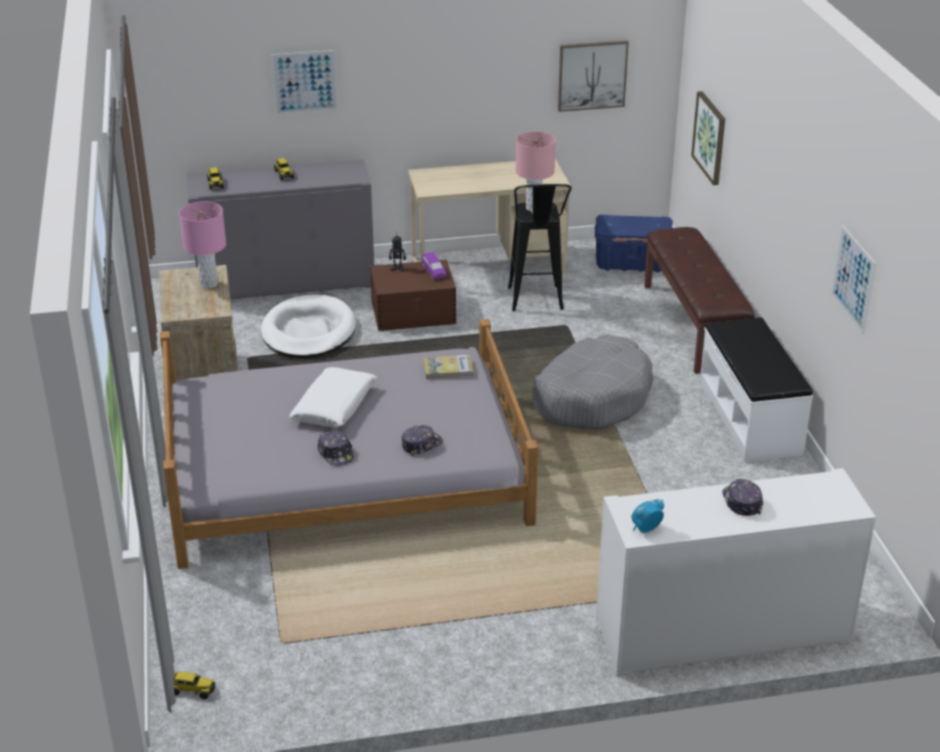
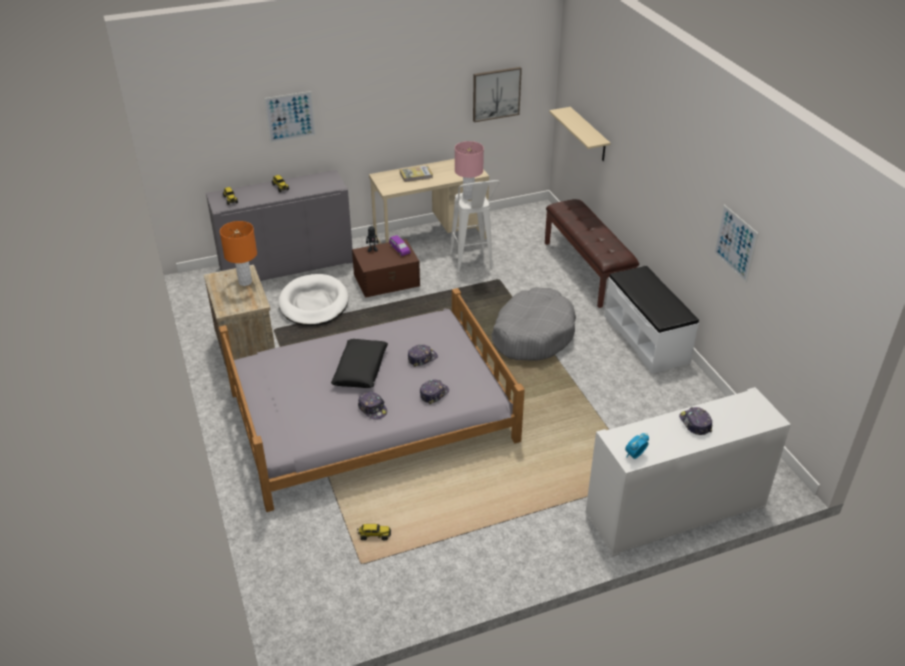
camera: 10 degrees left, 5 degrees up
toy truck [174,672,216,699] -> toy truck moved to [357,524,391,540]
pink table lamp [179,202,226,289] -> orange table lamp [220,221,257,286]
white pillow [289,367,377,427] -> black pillow [331,339,388,388]
book [423,355,473,380] -> book moved to [400,165,433,182]
black stool [508,184,572,311] -> white stool [449,180,500,272]
blue storage box [595,215,673,273] -> none
picture [691,91,725,185] -> beige shelf [549,107,611,161]
none -> cap [408,345,438,367]

